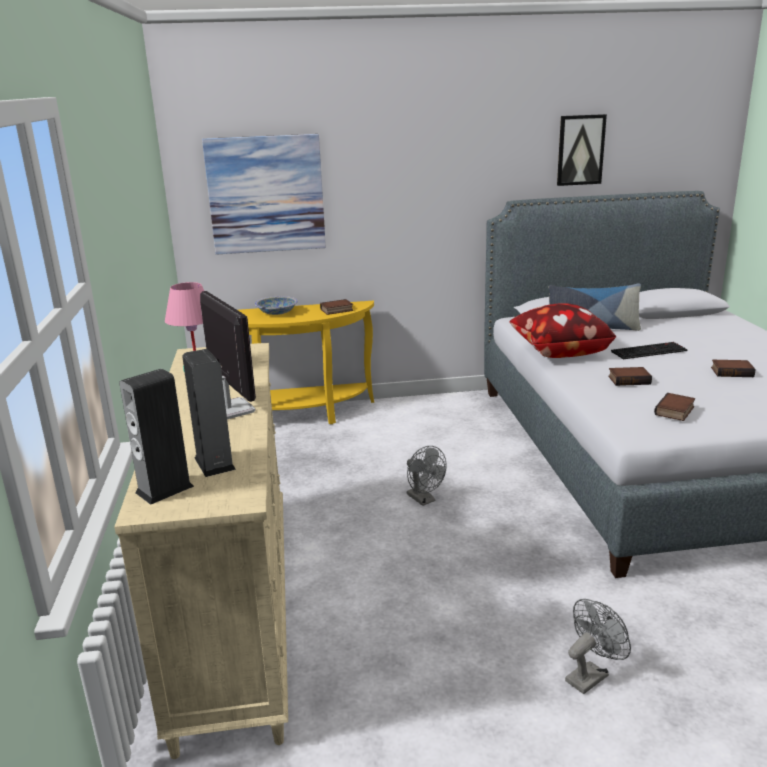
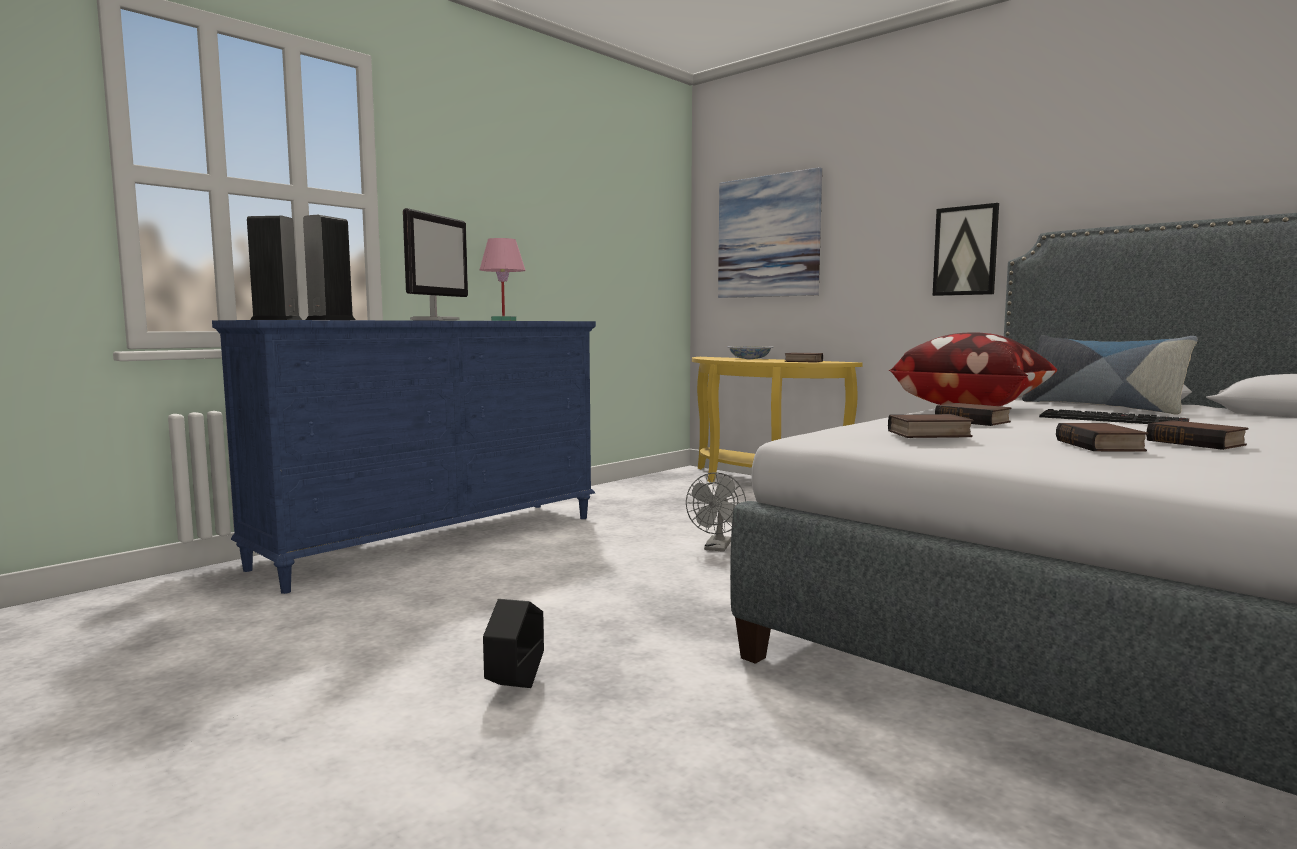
camera: 50 degrees right, 15 degrees down
beige dresser [114,343,288,759] -> blue dresser [212,320,596,594]
picture [557,114,607,186] -> picture moved to [933,203,999,296]
grey fan [565,599,631,694] -> black planter [483,599,544,688]
none -> book [1056,423,1148,452]

